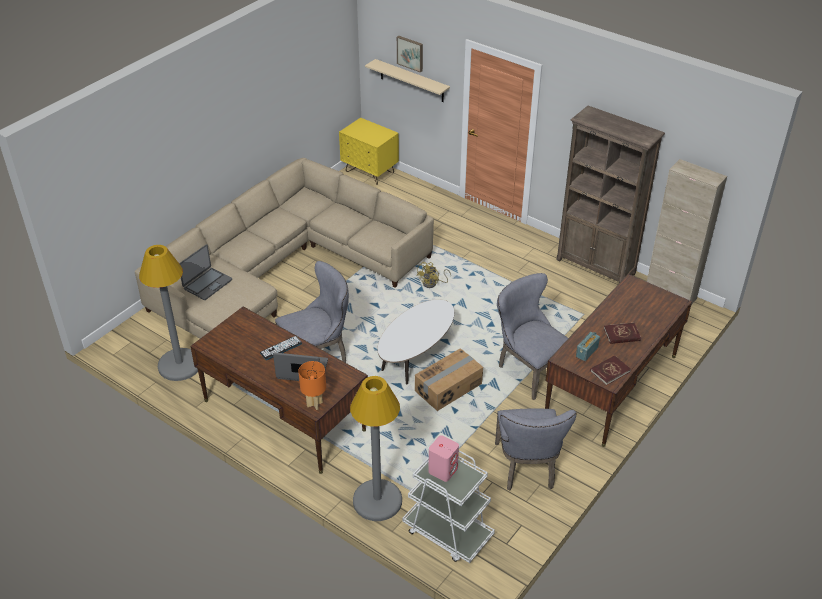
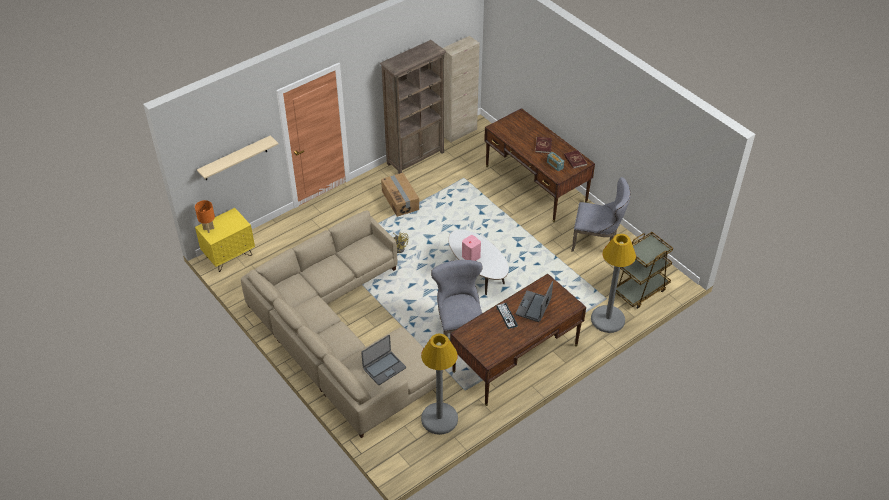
camera: 75 degrees left, 5 degrees up
laptop [179,244,232,300] -> laptop turned 90 degrees clockwise [361,335,406,385]
orange table lamp [298,361,326,410] -> orange table lamp moved to [195,200,215,233]
picture [397,36,423,72] -> none
white cart [402,450,495,563] -> brown cart [616,232,673,309]
cardboard box [415,348,483,411] -> cardboard box moved to [381,173,419,217]
pink speaker [428,435,459,482] -> pink speaker moved to [462,235,481,261]
grey chair [497,273,568,400] -> none

